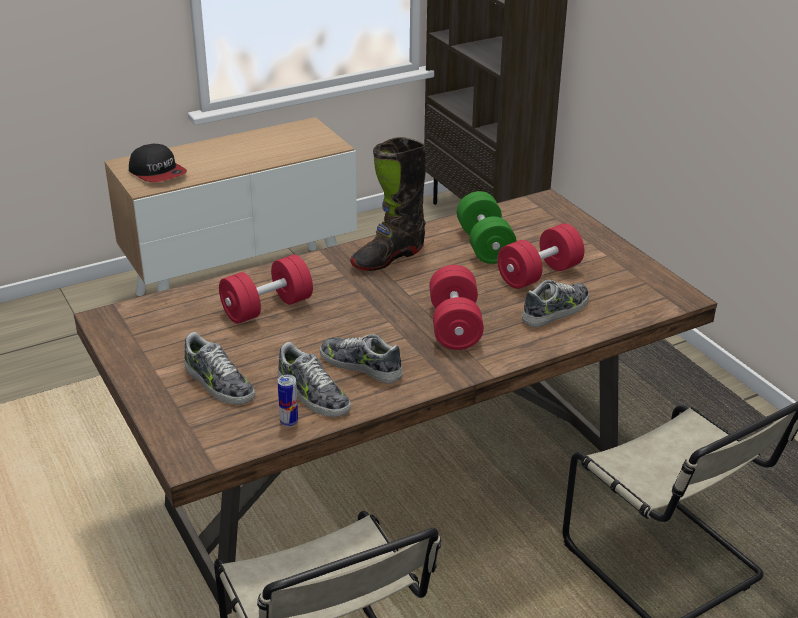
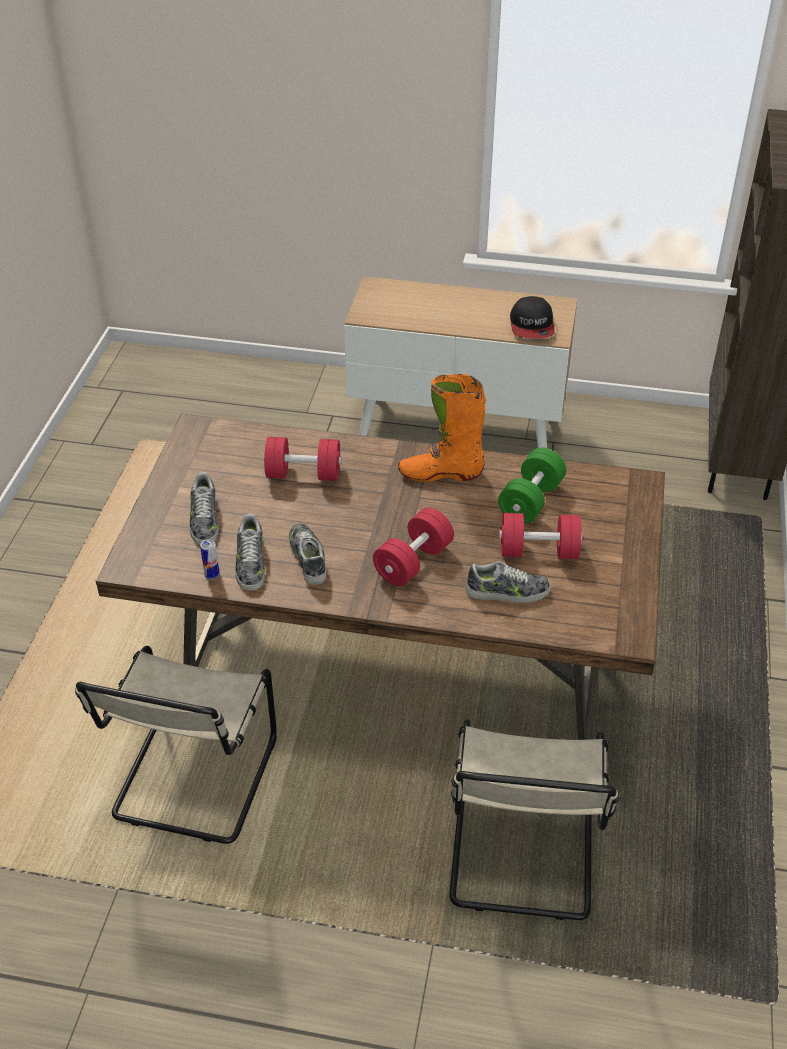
camera: 40 degrees right, 10 degrees up
cap [129,144,187,182] -> cap moved to [510,296,555,338]
black boot [350,137,426,271] -> orange boot [398,374,486,482]

